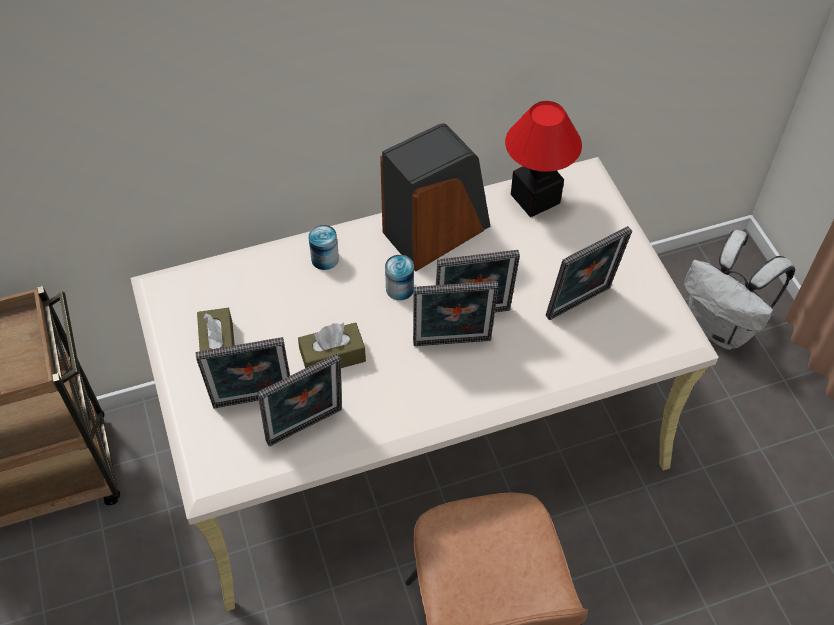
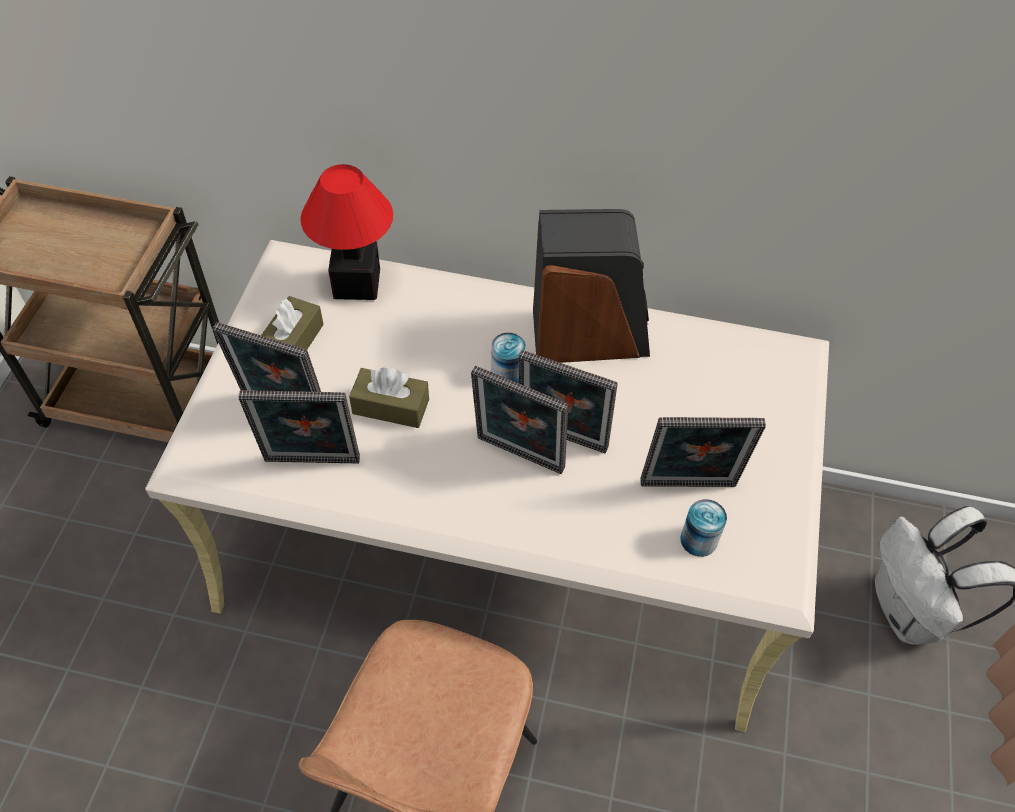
camera: 30 degrees right, 0 degrees up
can [308,225,339,270] -> can moved to [680,499,727,557]
table lamp [505,101,582,217] -> table lamp moved to [300,164,393,300]

